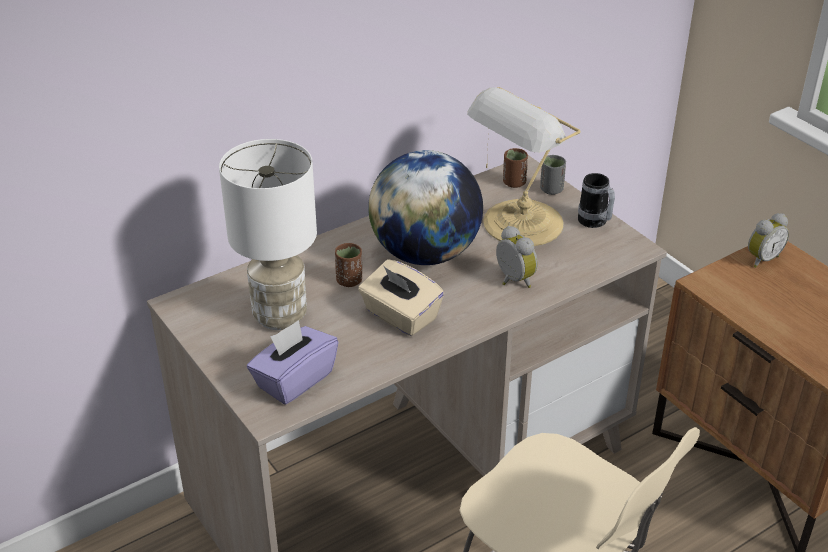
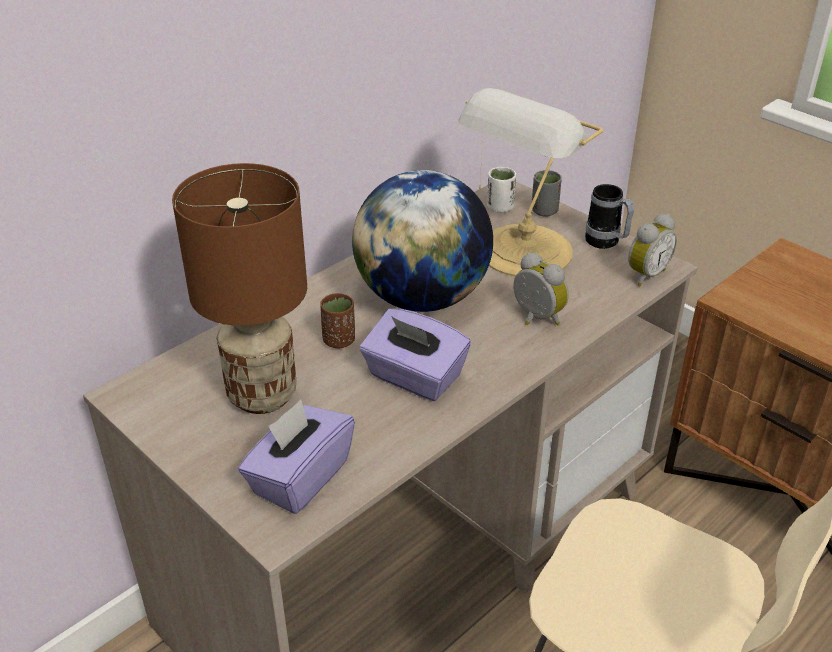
camera: 10 degrees left, 0 degrees up
white table lamp [219,139,317,330] -> brown table lamp [172,163,307,414]
beige tissue box [358,260,444,336] -> purple tissue box [360,308,471,401]
brown cup [503,148,528,188] -> white cup [487,167,516,213]
alarm clock [748,213,789,268] -> alarm clock moved to [628,214,677,286]

